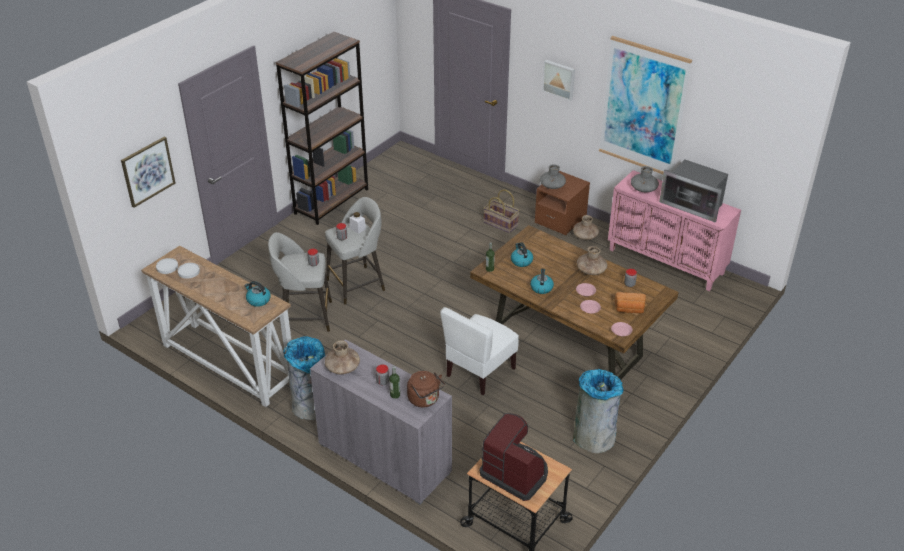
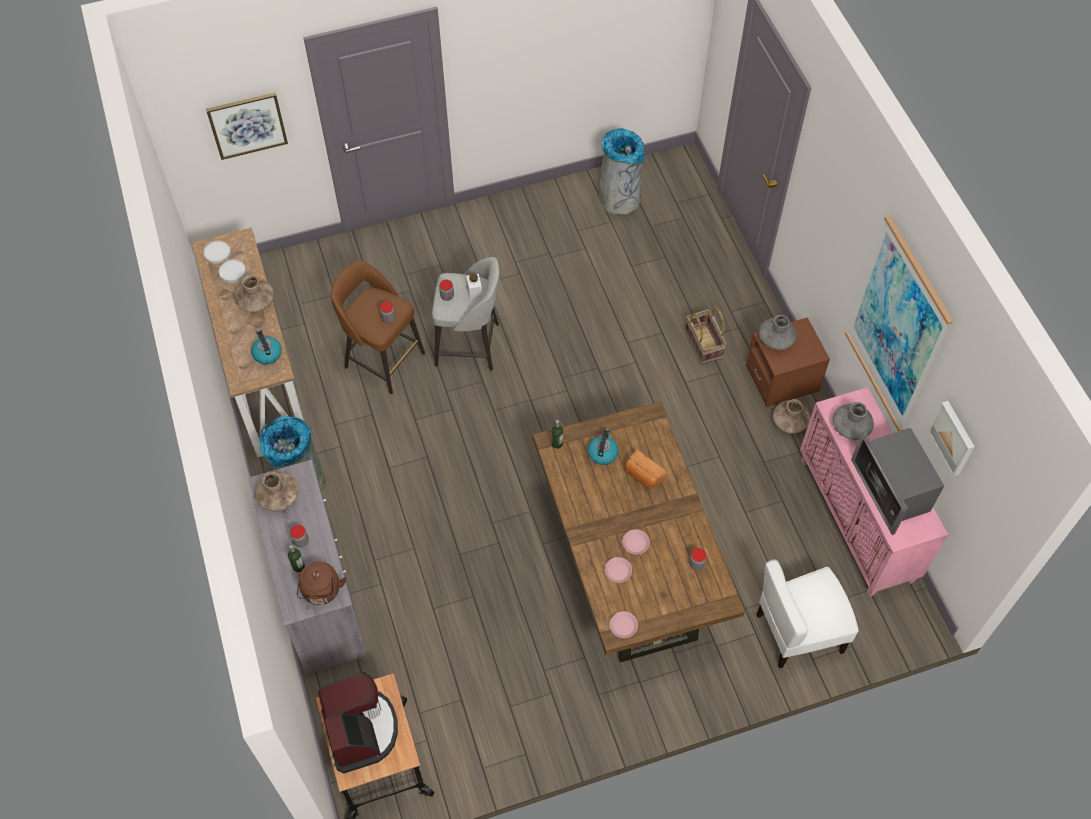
camera: 35 degrees right, 20 degrees up
grey stool [268,232,332,332] -> brown stool [331,261,425,394]
brown bookcase [276,32,368,225] -> none
white chair [440,307,519,395] -> white chair moved to [756,559,858,669]
kettle [530,269,554,294] -> none
picture [542,60,575,101] -> picture moved to [928,401,975,476]
grey trash can [573,369,624,453] -> grey trash can moved to [598,128,644,215]
brown vase [577,246,607,275] -> brown vase moved to [234,275,274,313]
bread [615,292,646,313] -> bread moved to [625,450,667,490]

